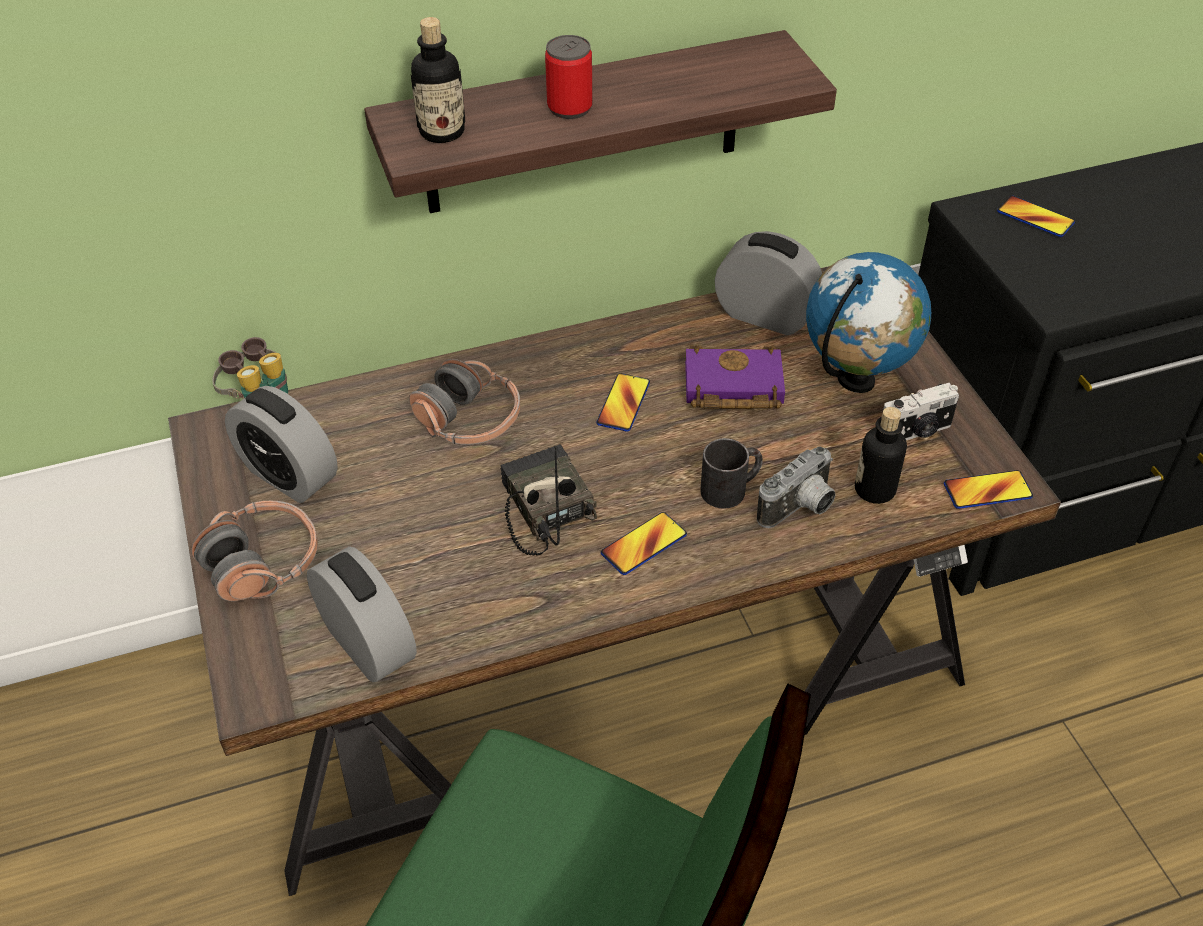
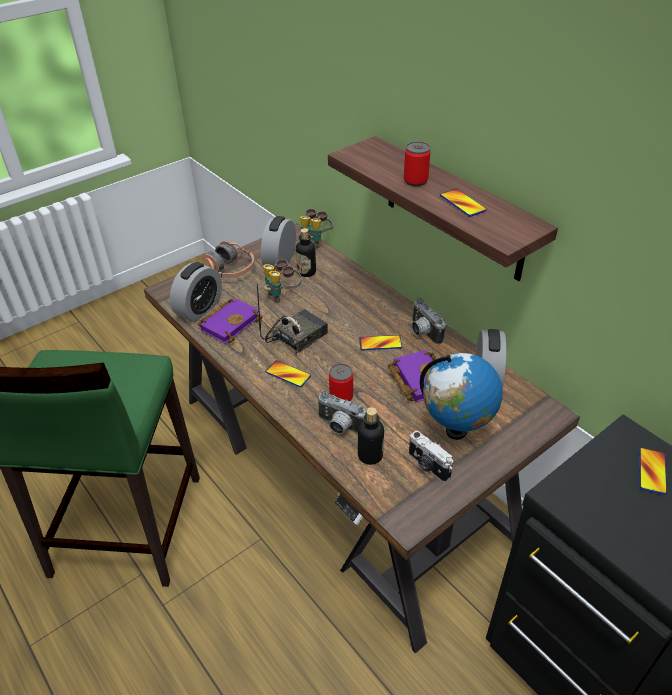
camera: 70 degrees right, 5 degrees down
headphones [409,359,520,445] -> none
bottle [411,17,465,143] -> bottle moved to [296,228,316,277]
black mug [700,438,763,509] -> can [329,364,353,401]
phone [944,470,1033,509] -> phone moved to [440,189,487,217]
none -> purple book [198,299,263,344]
none -> binoculars [263,259,302,303]
none -> camera [412,298,446,344]

